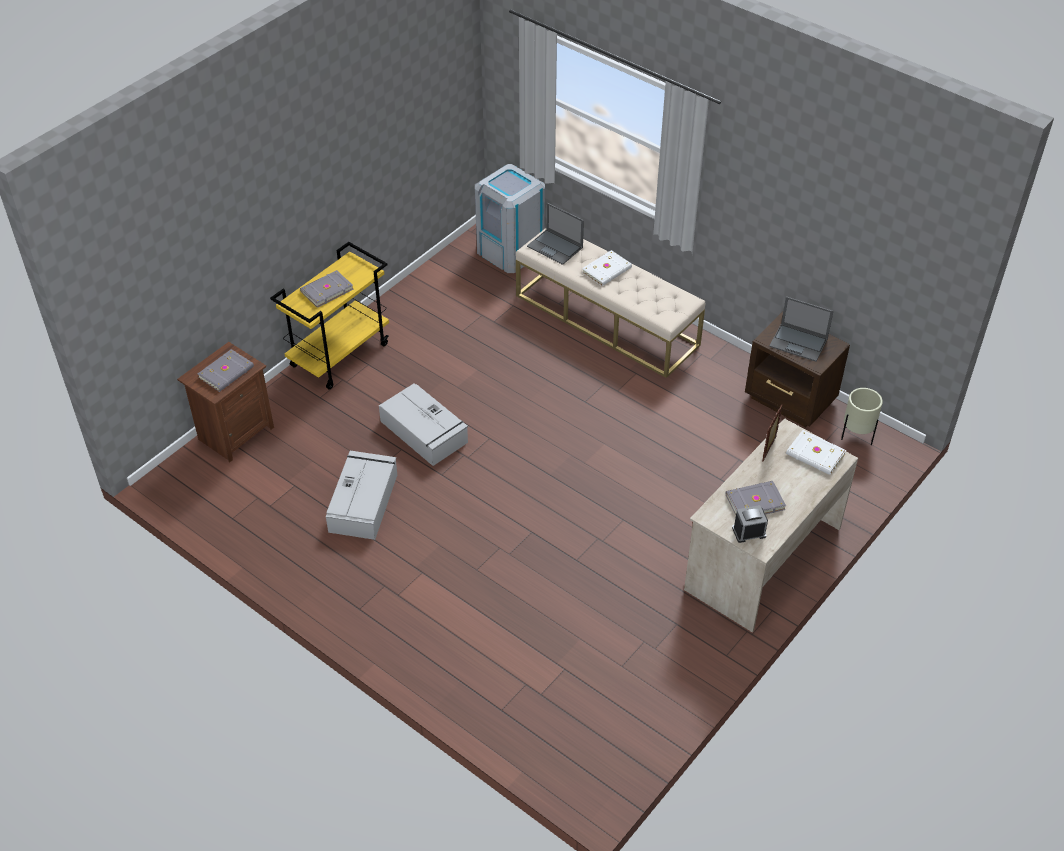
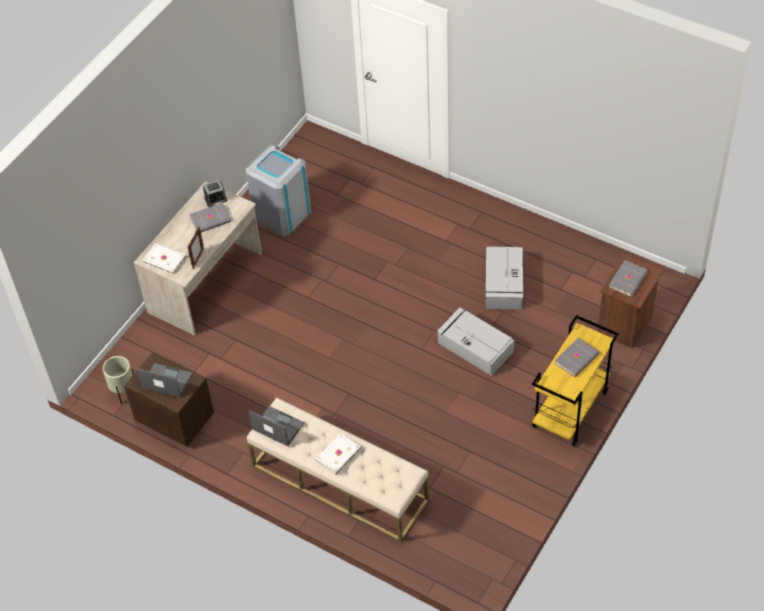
camera: 175 degrees right, 5 degrees up
grey trash can [475,164,545,273] -> grey trash can moved to [246,145,311,236]
laptop [527,203,584,265] -> laptop moved to [249,406,305,446]

